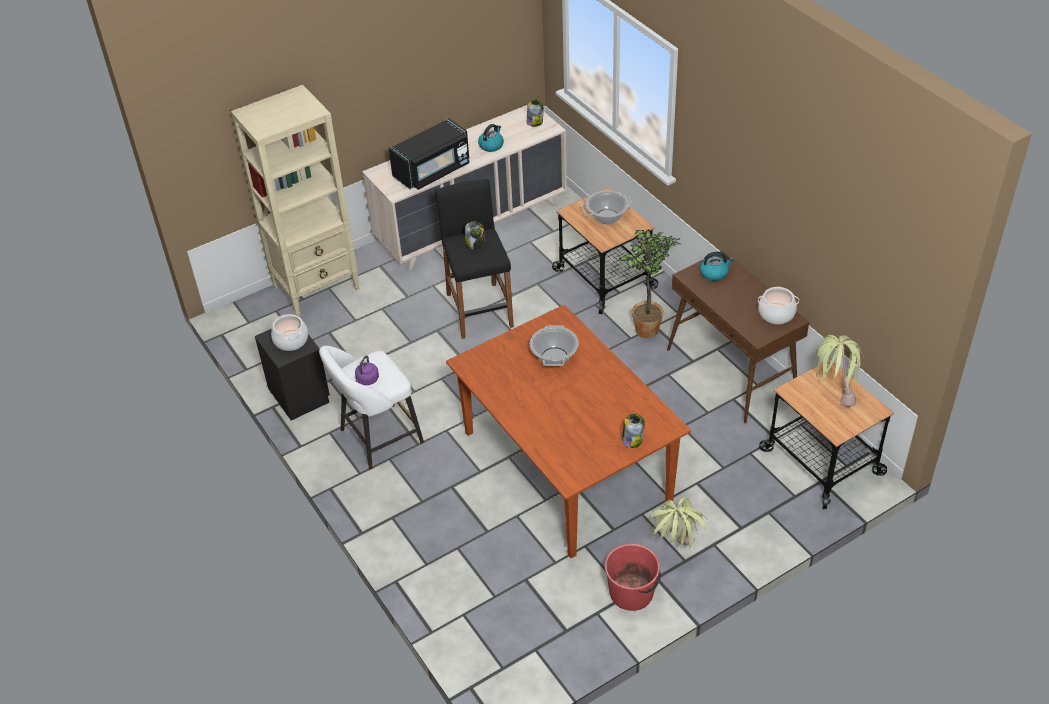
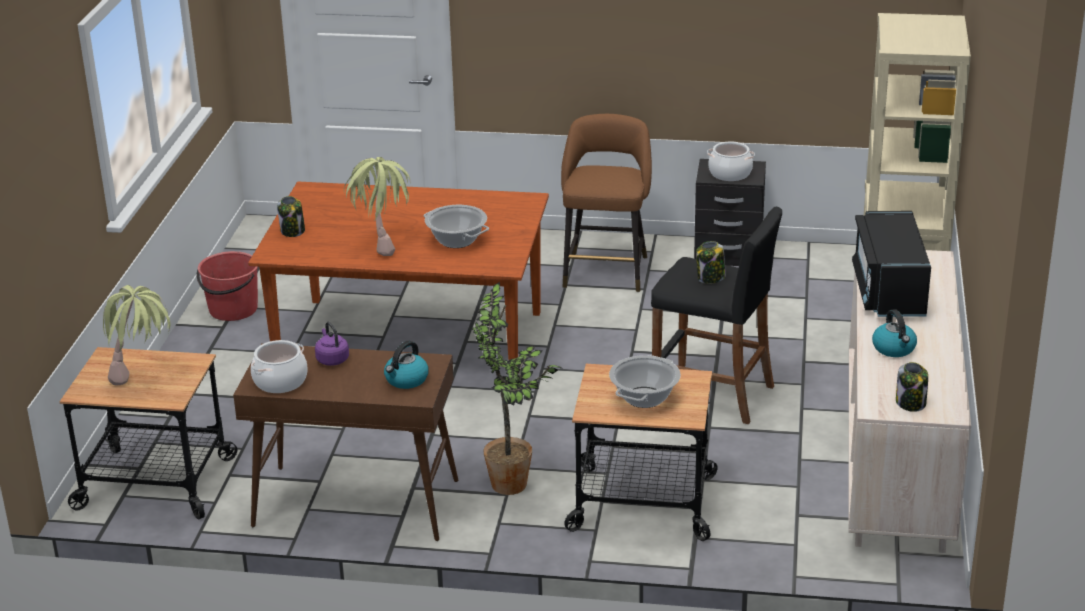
camera: 130 degrees right, 15 degrees down
white stool [319,346,424,469] -> brown stool [561,114,652,292]
purple kettle [355,355,379,385] -> purple kettle moved to [315,322,349,366]
potted plant [649,497,708,549] -> potted plant moved to [344,157,410,256]

